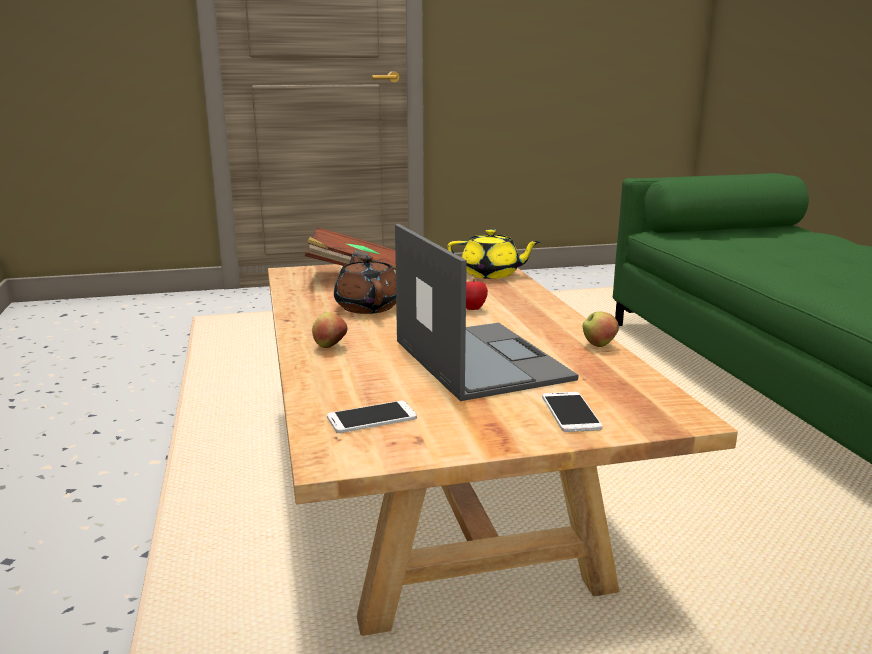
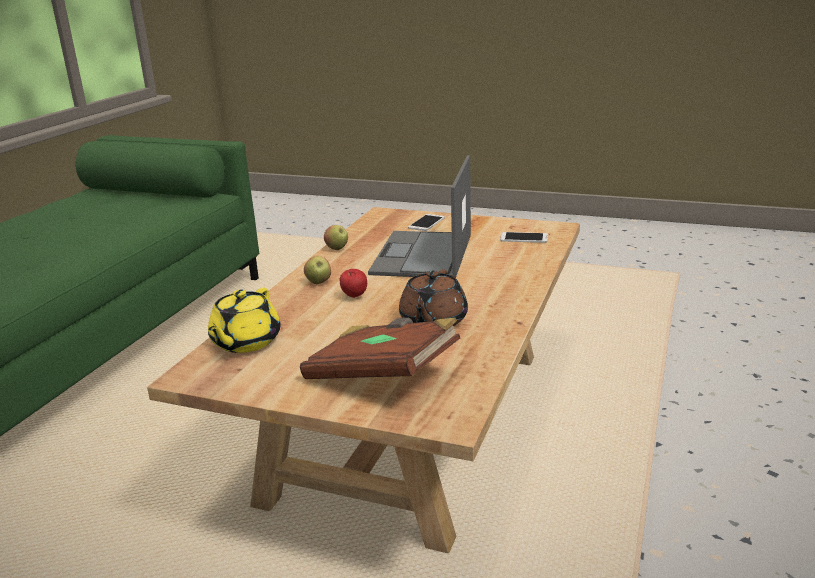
camera: 145 degrees left, 5 degrees up
apple [312,312,348,348] -> apple moved to [304,256,331,284]
yellow teapot [447,229,541,279] -> yellow teapot turned 120 degrees counterclockwise [208,288,280,353]

